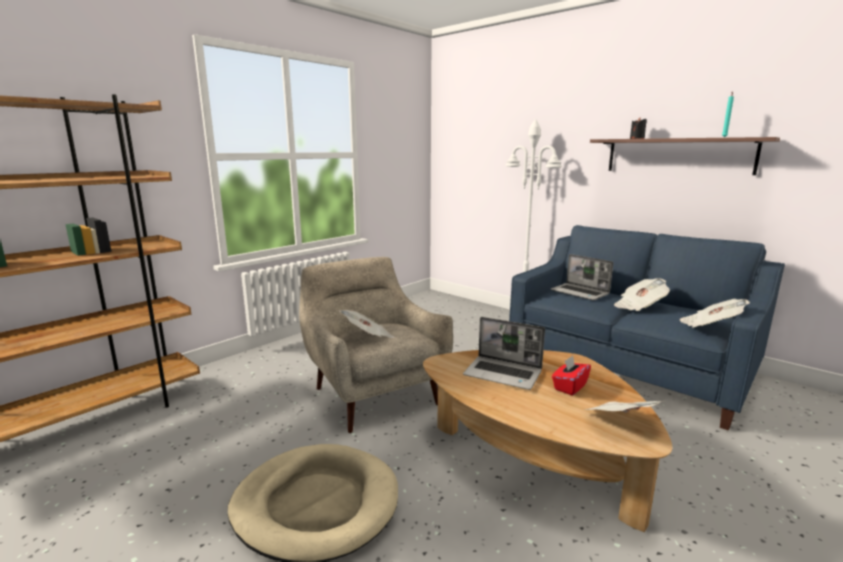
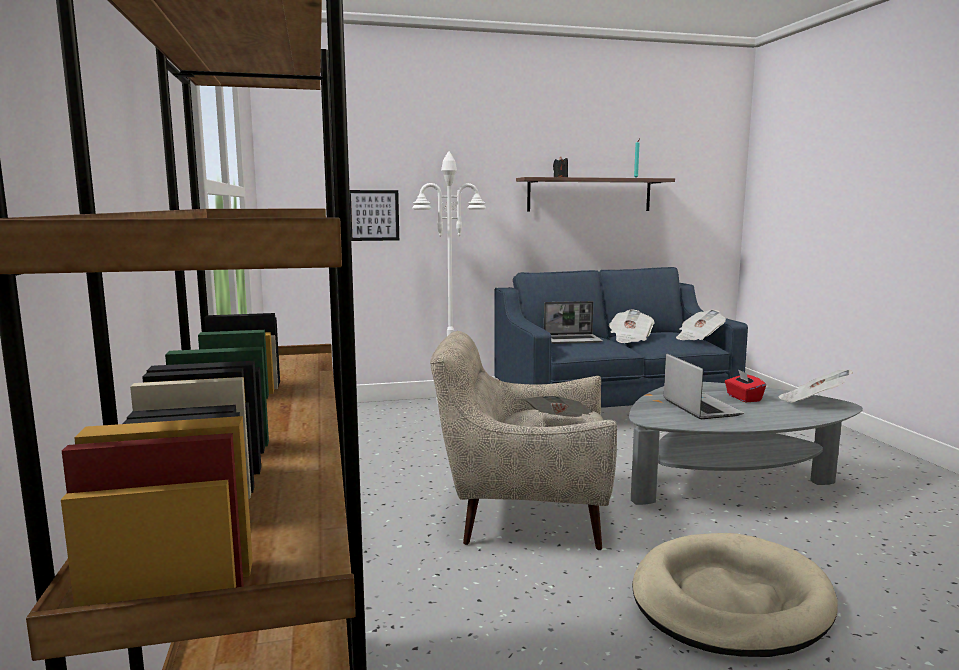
camera: 55 degrees left, 5 degrees down
brown coffee table [423,350,672,532] -> grey coffee table [629,382,863,505]
laptop [463,317,545,390] -> laptop turned 75 degrees counterclockwise [664,354,744,419]
none -> picture [350,190,399,241]

